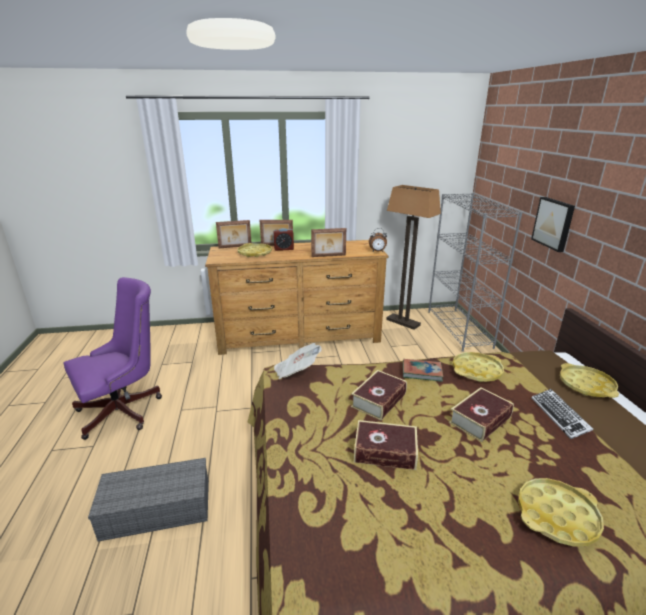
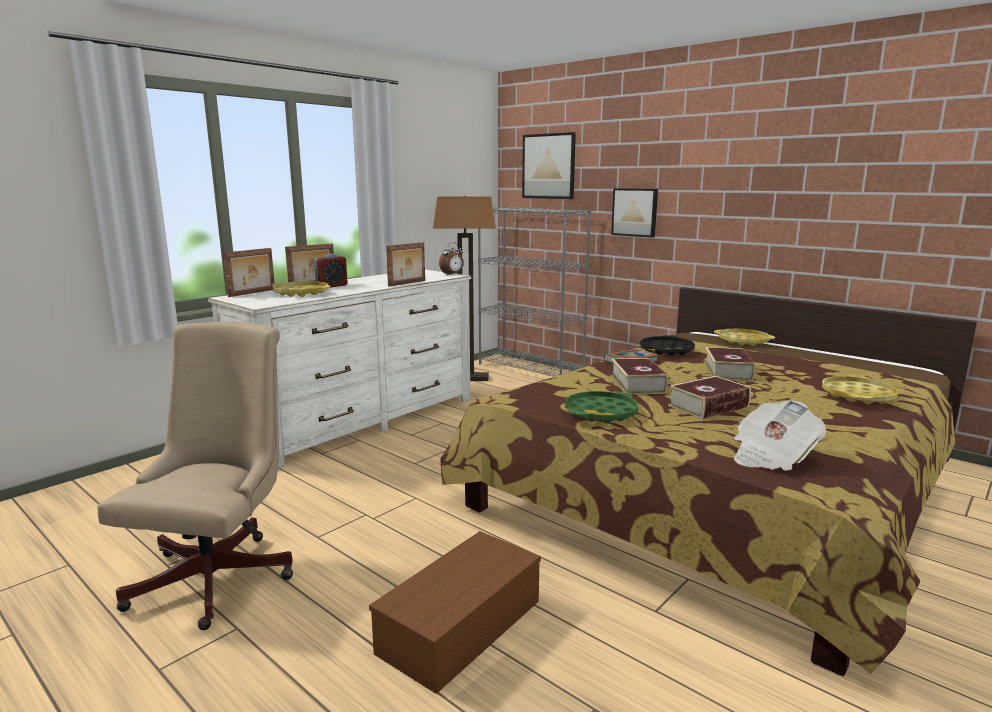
camera: 40 degrees left, 10 degrees down
purple office chair [63,277,162,440] -> beige office chair [97,322,293,630]
grey storage box [88,458,209,542] -> brown storage box [369,531,541,694]
brown dresser [205,240,389,355] -> white dresser [208,270,471,468]
newspaper [274,343,322,379] -> newspaper moved to [734,400,826,471]
yellow tray [453,352,504,382] -> black tray [640,335,695,356]
keyboard [531,389,593,439] -> none
none -> picture [522,132,576,199]
none -> green tray [565,391,638,423]

